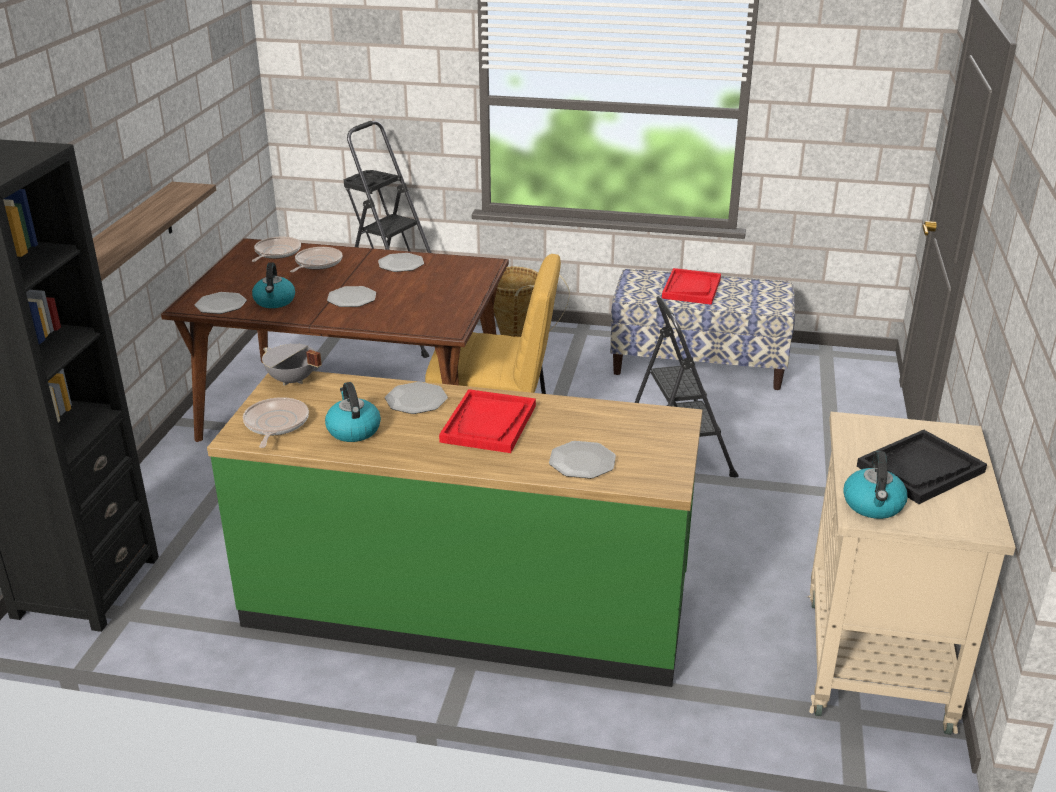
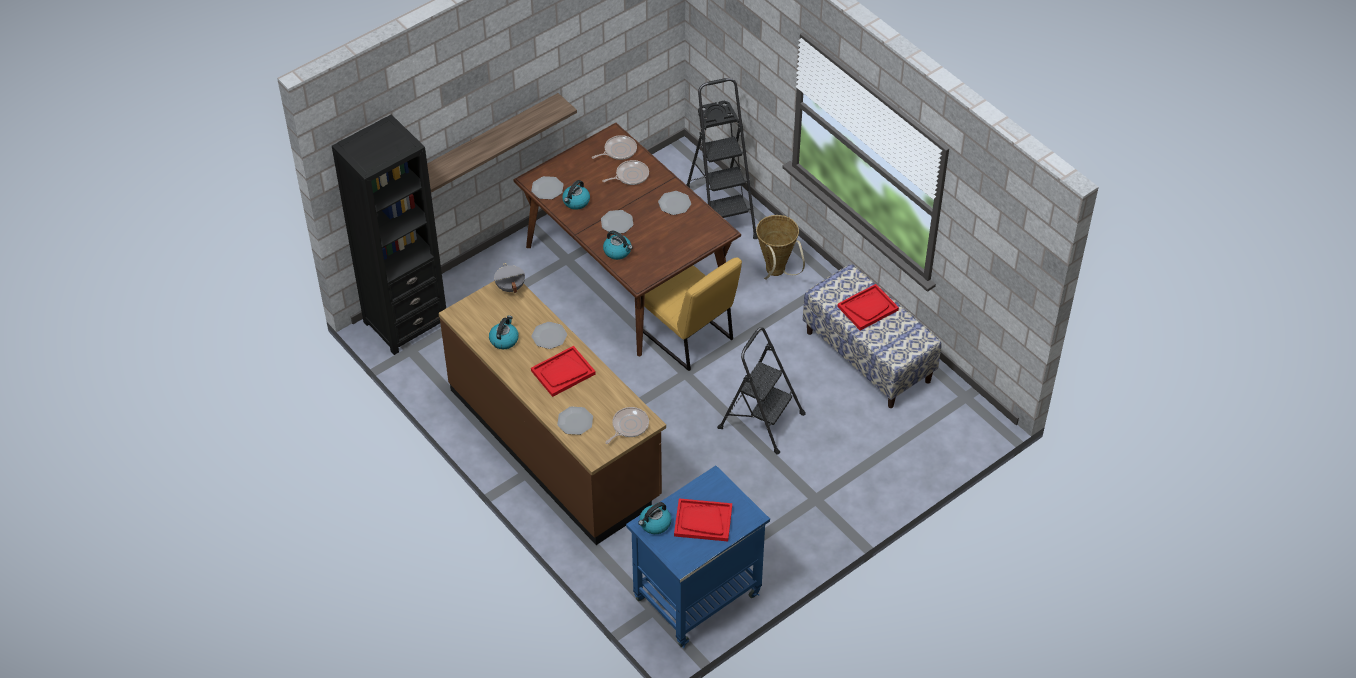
camera: 40 degrees right, 20 degrees up
green counter [207,371,703,687] -> brown counter [439,281,666,545]
frying pan [243,397,309,448] -> frying pan moved to [605,407,649,444]
beige cart [808,412,1016,735] -> blue cart [626,465,770,648]
black tray [857,430,987,504] -> red tray [674,498,732,541]
none -> kettle [603,231,633,260]

